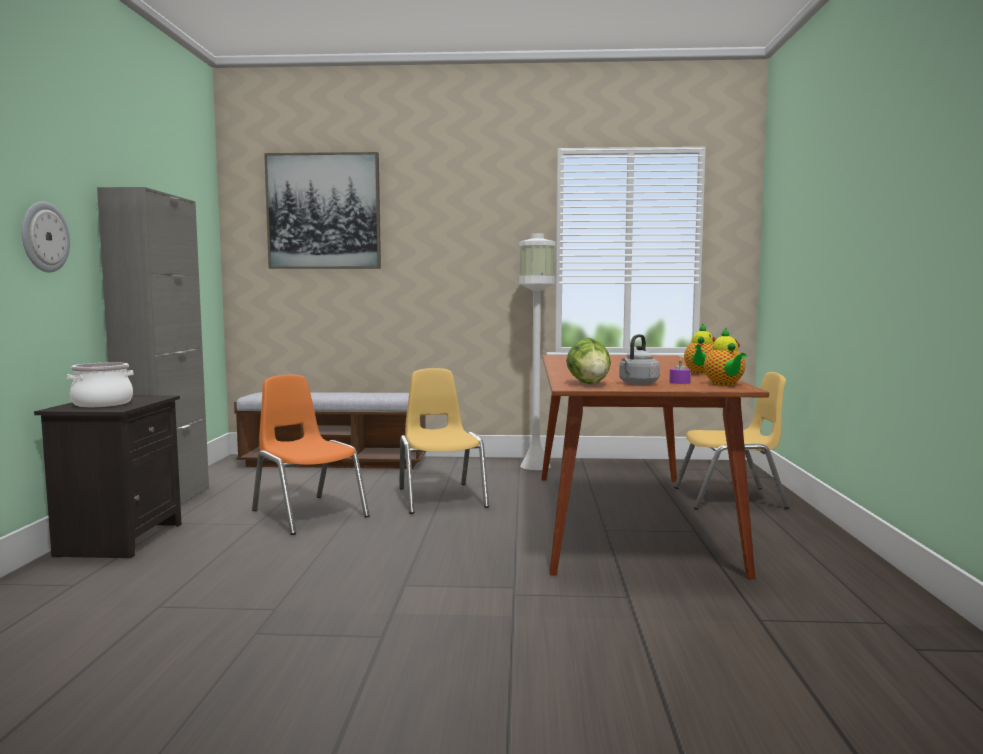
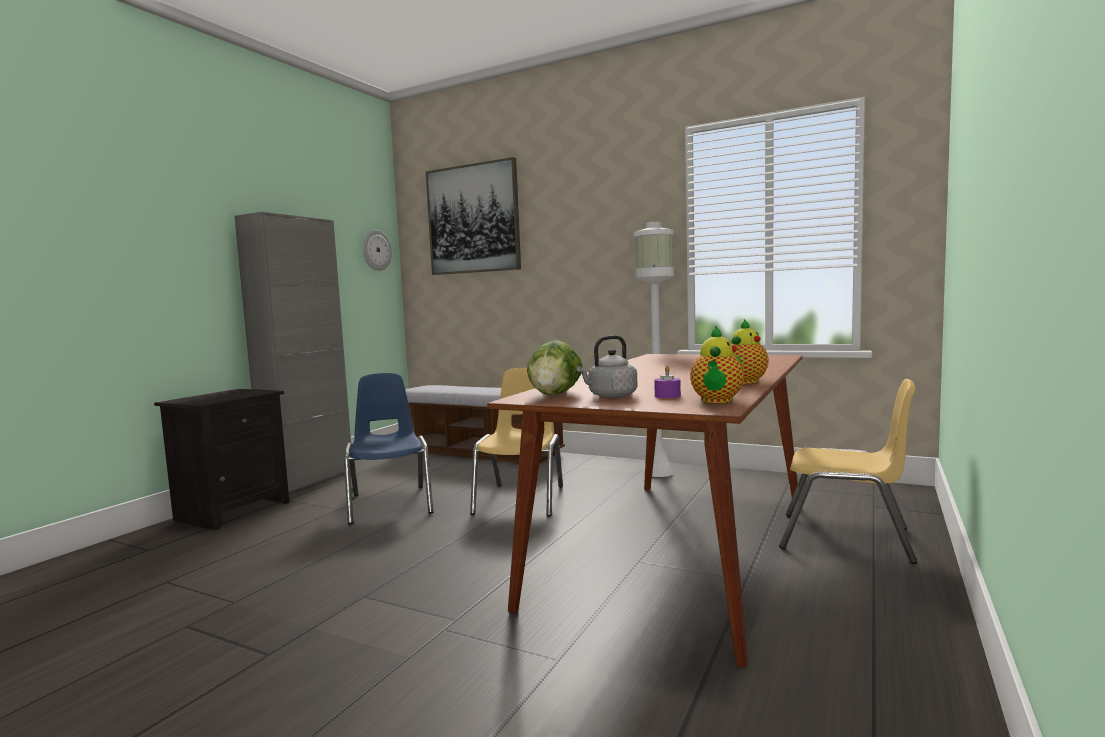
camera: 25 degrees right, 0 degrees up
wall clock [22,201,70,273] -> wall clock moved to [363,230,392,271]
cooking pot [67,362,134,407] -> none
orange chair [252,375,370,535] -> blue chair [344,373,433,525]

